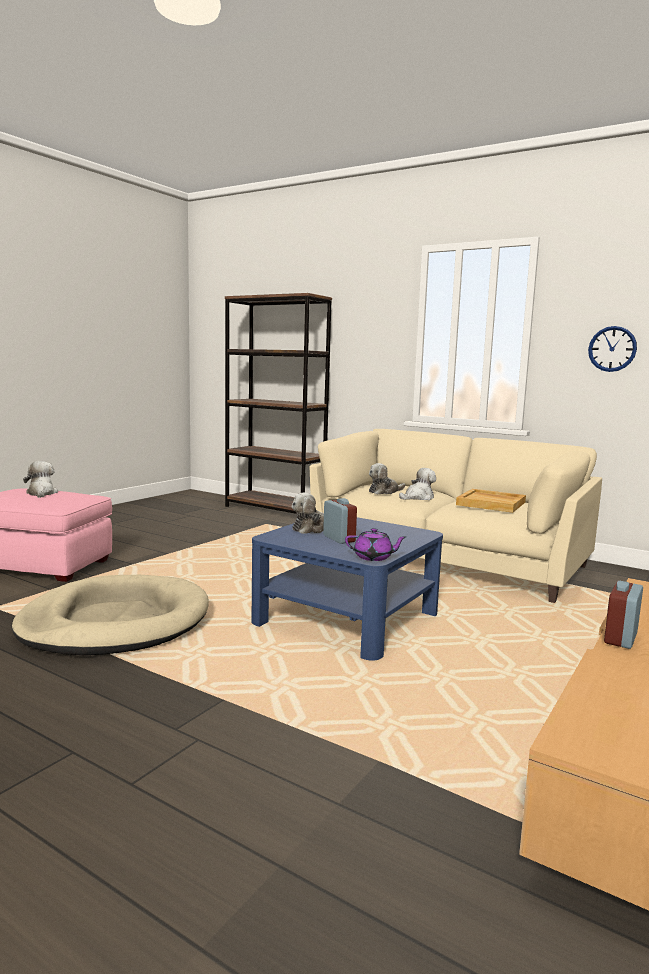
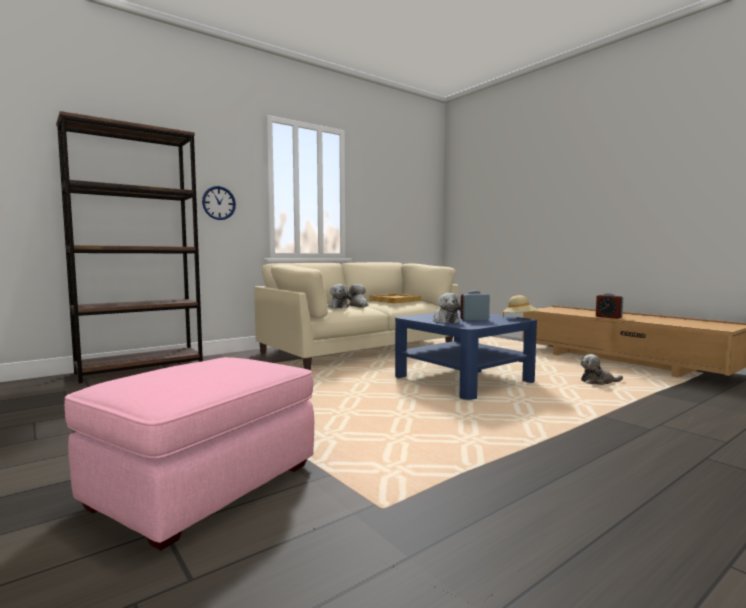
camera: 70 degrees left, 5 degrees down
beige dog bed [12,575,209,655] -> none
plush toy [23,461,58,498] -> plush toy moved to [580,354,623,385]
purple teapot [345,528,406,561] -> beige hat [503,295,538,317]
wall clock [588,326,637,372] -> wall clock moved to [202,186,236,220]

